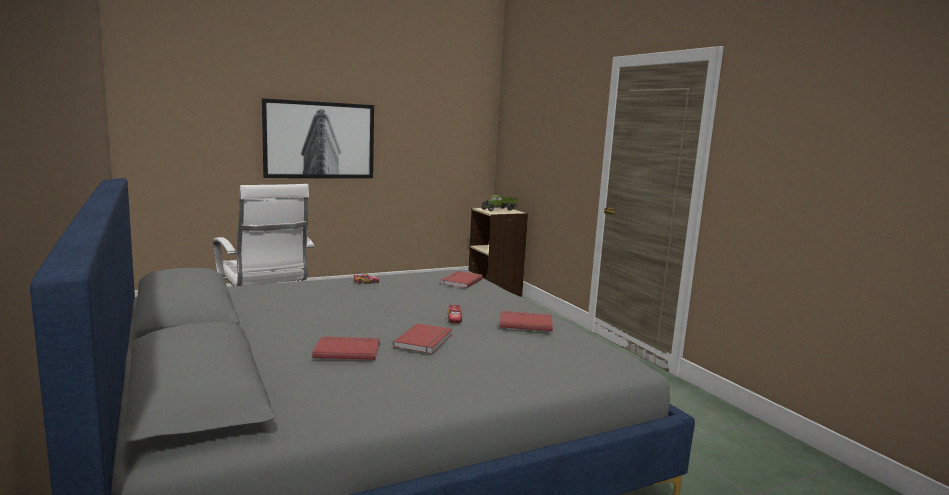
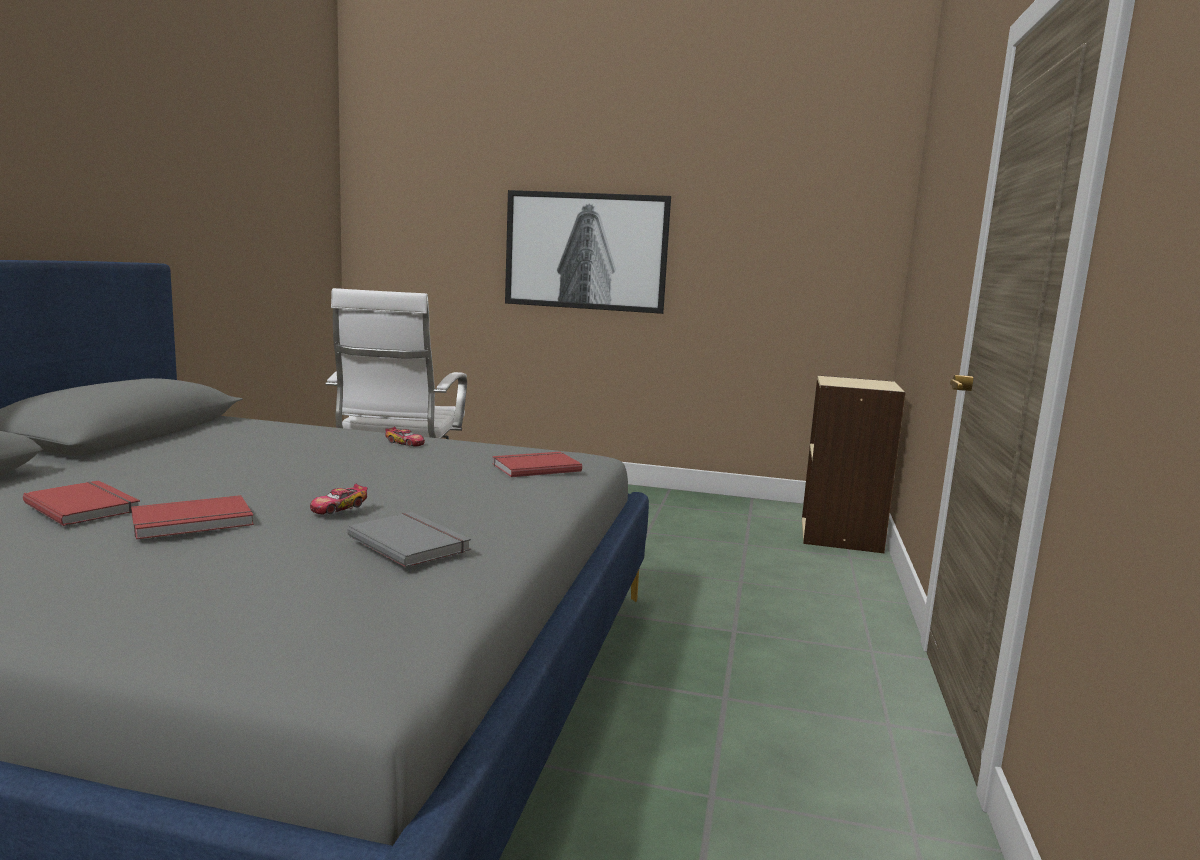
camera: 40 degrees right, 0 degrees up
toy truck [481,195,518,211] -> none
red book [500,311,553,332] -> grey book [347,512,471,567]

